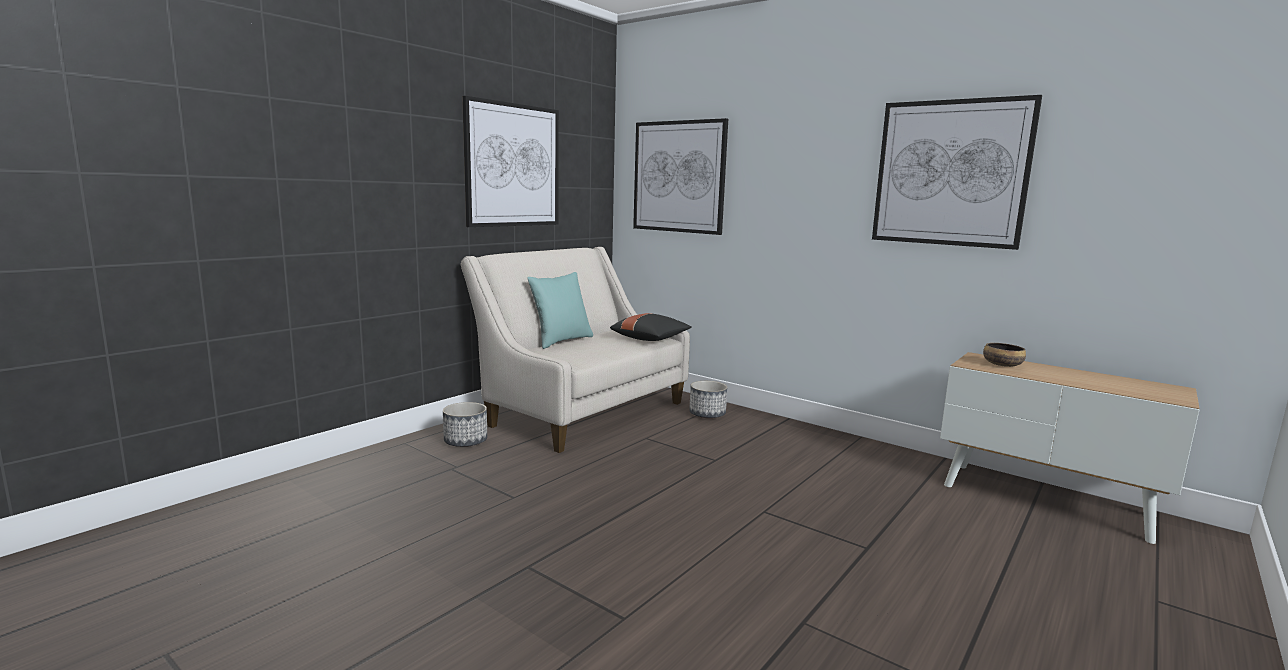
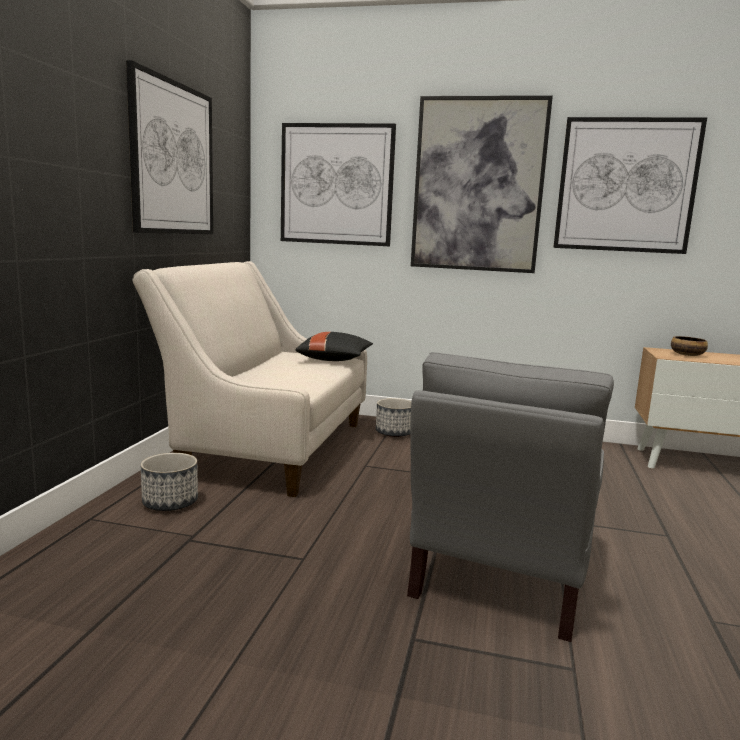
camera: 25 degrees left, 0 degrees up
turquoise pillow [527,272,593,349] -> none
none -> grey armchair [407,352,614,642]
none -> picture [411,95,553,273]

